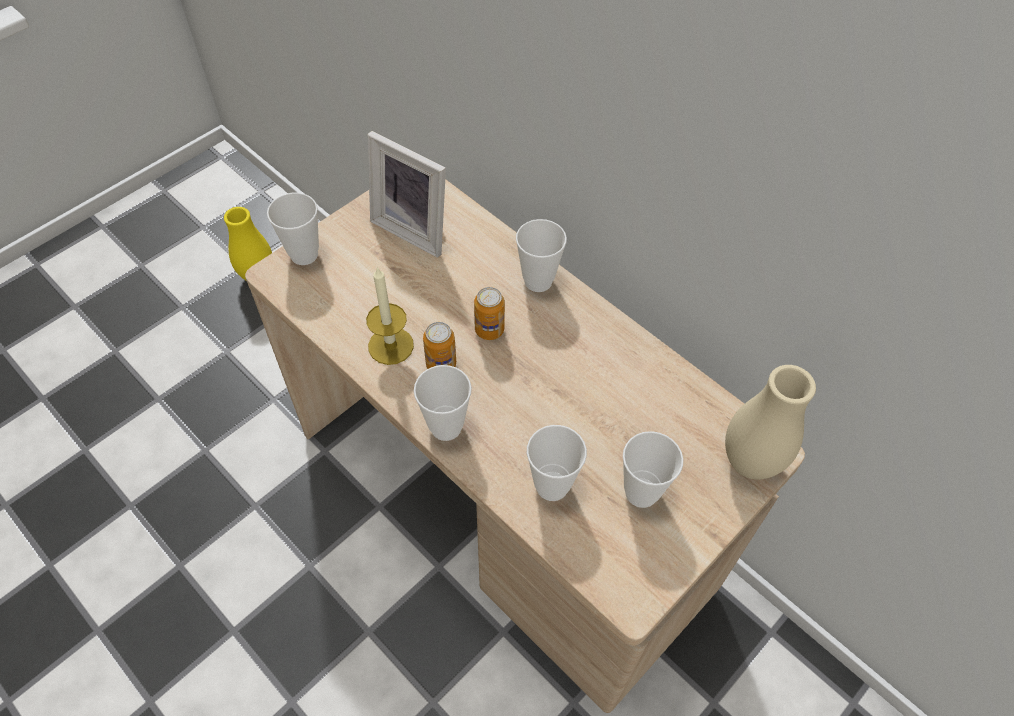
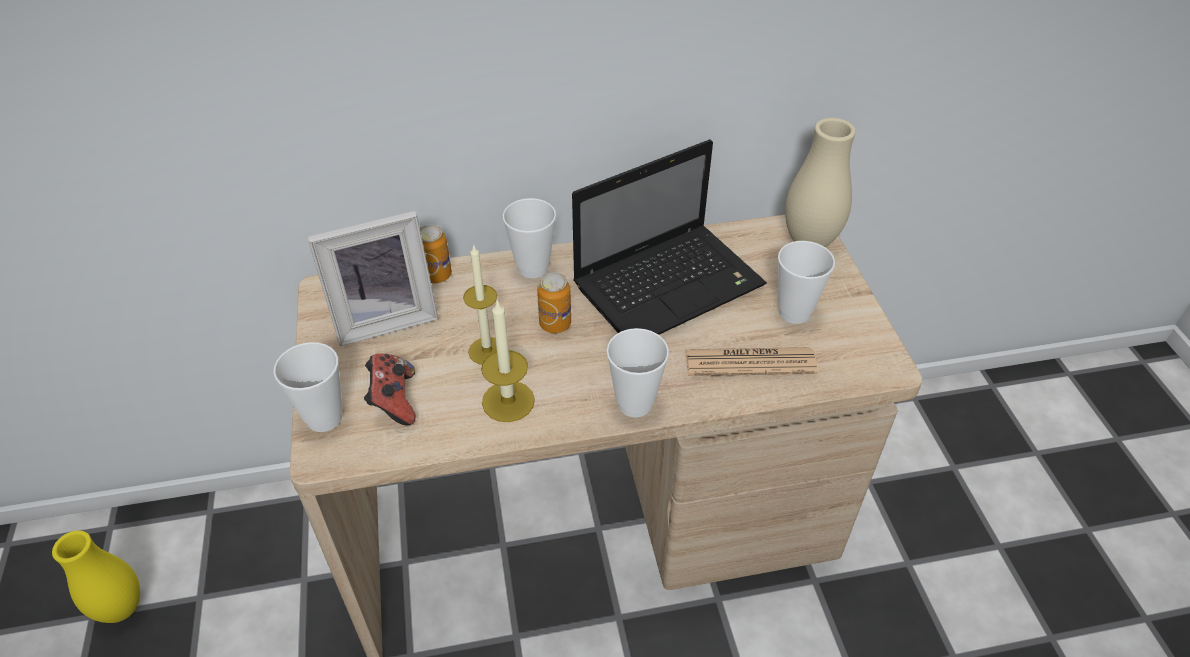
camera: 55 degrees left, 10 degrees down
can [423,322,456,369] -> can moved to [420,225,452,283]
cup [527,425,587,501] -> newspaper [685,347,818,376]
none -> game controller [364,353,416,425]
none -> candle [463,244,497,365]
none -> laptop [572,139,767,335]

